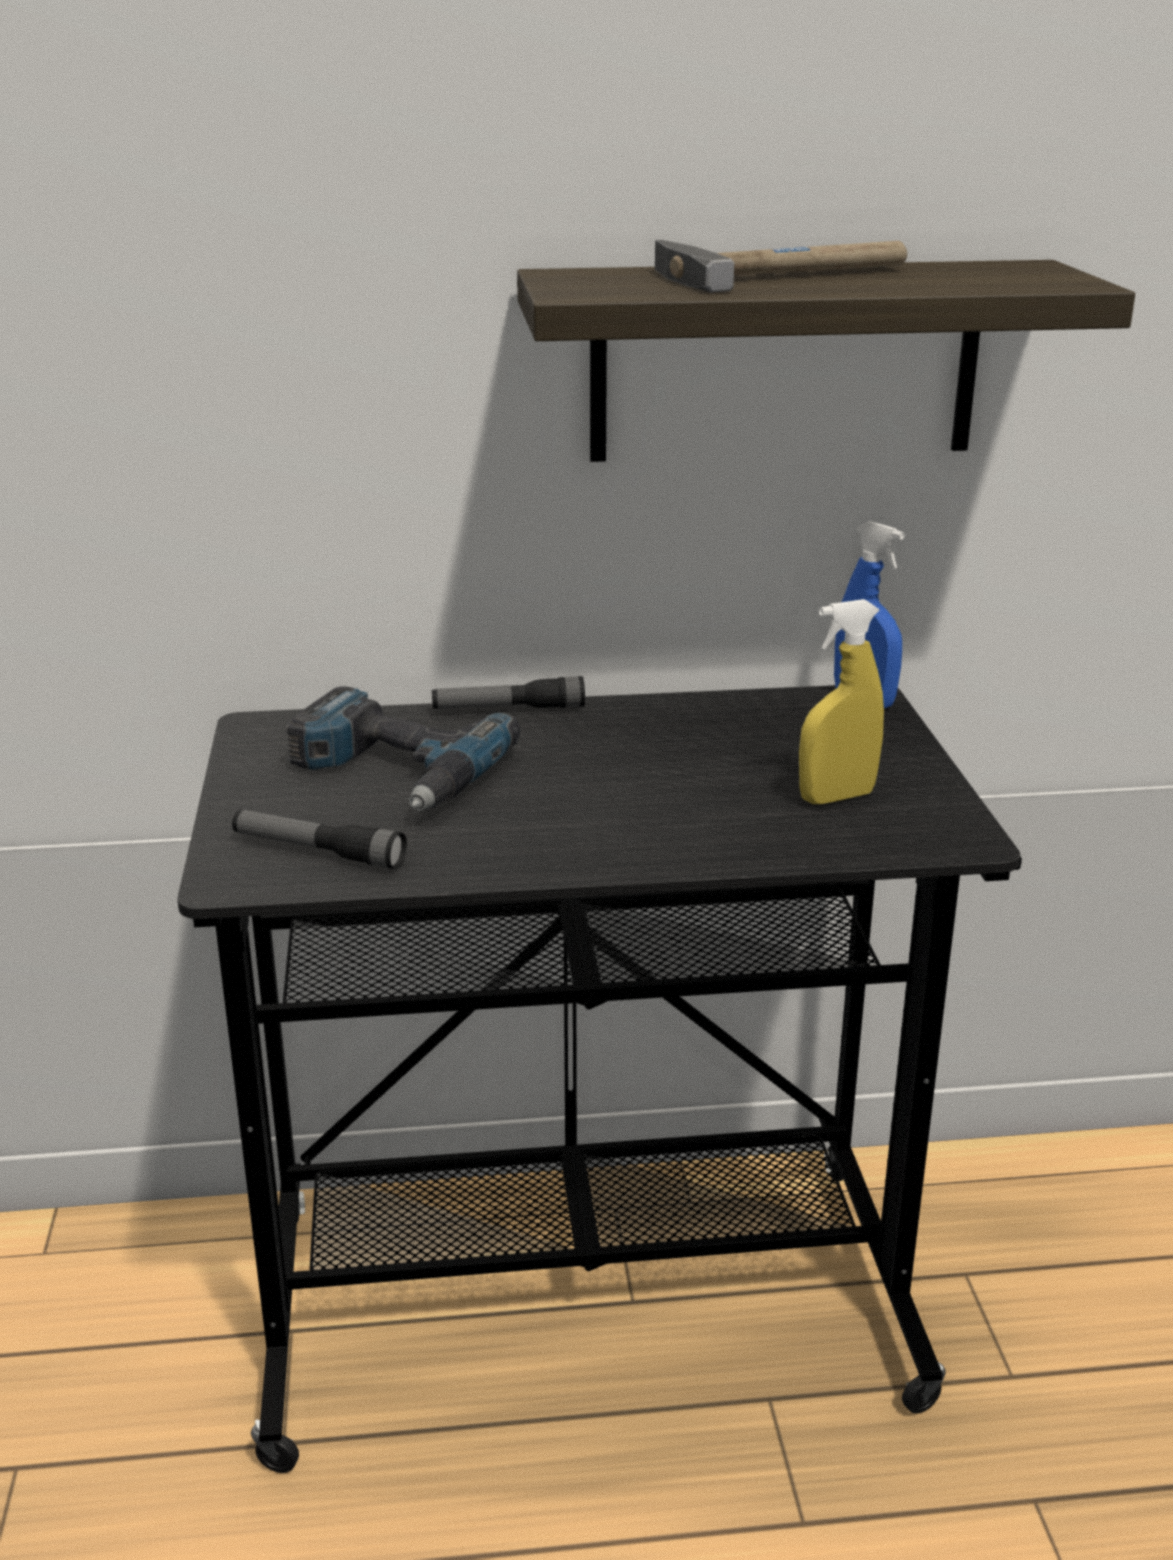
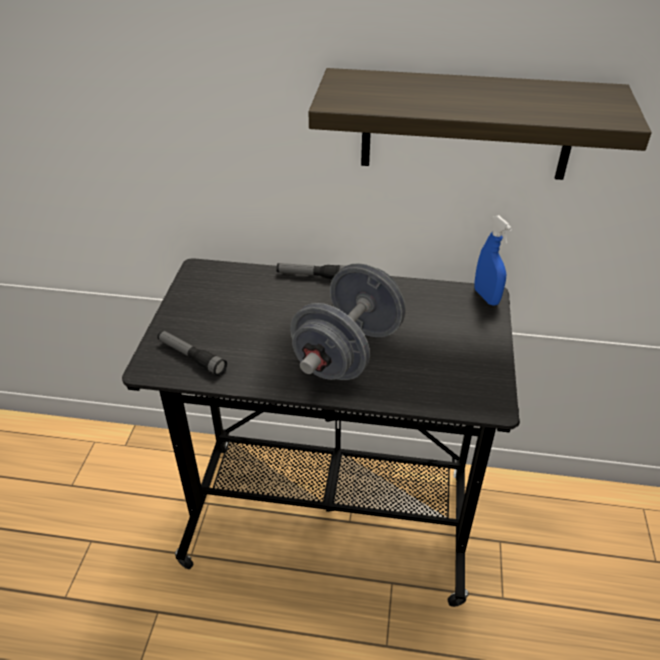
camera: 15 degrees right, 15 degrees up
power drill [285,686,520,811] -> none
hammer [655,239,907,292] -> none
yellow spray bottle [799,599,884,804] -> none
none -> grey dumbbell [290,263,406,380]

